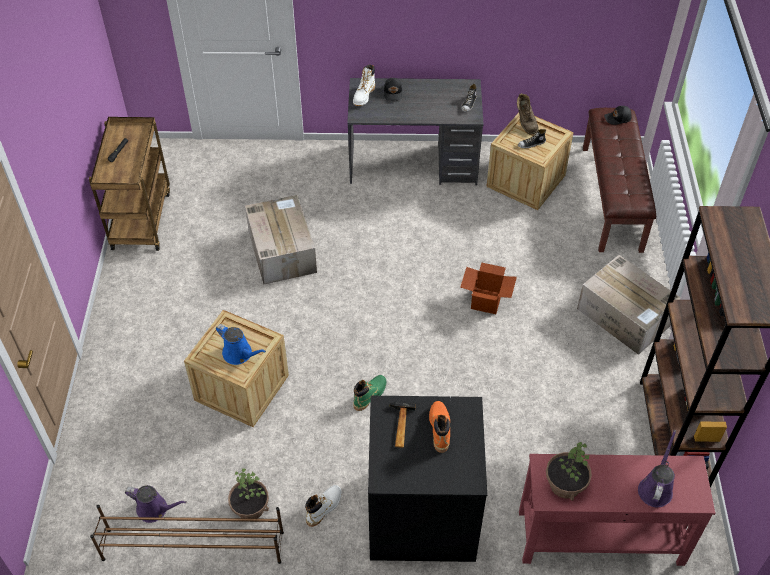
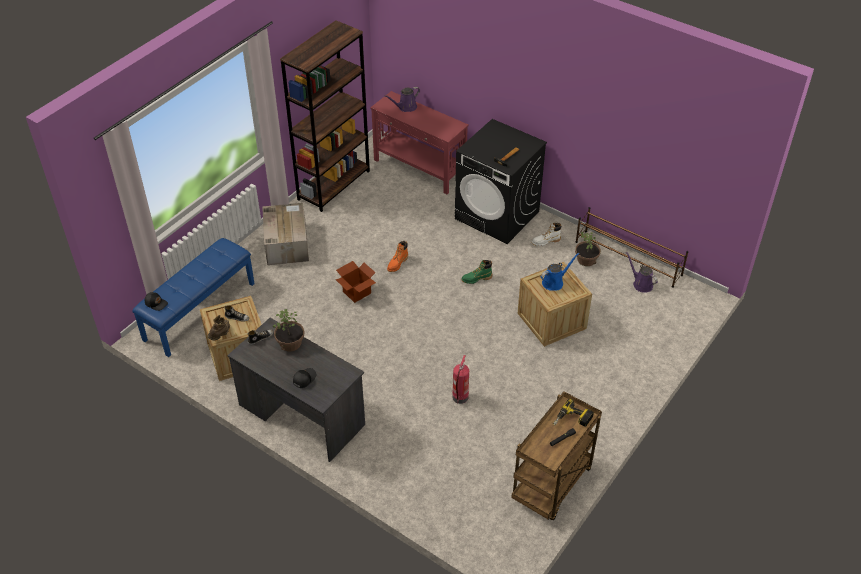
camera: 145 degrees left, 5 degrees down
blue watering can [216,324,266,365] -> blue watering can turned 75 degrees clockwise [541,253,580,291]
cardboard box [245,195,317,285] -> fire extinguisher [452,355,469,404]
white boot [353,64,375,106] -> none
orange boot [429,401,450,453] -> orange boot moved to [387,241,408,272]
potted plant [546,442,592,501] -> potted plant moved to [273,309,305,351]
brown bench [583,108,656,253] -> blue bench [132,238,255,357]
none -> power drill [553,399,594,427]

